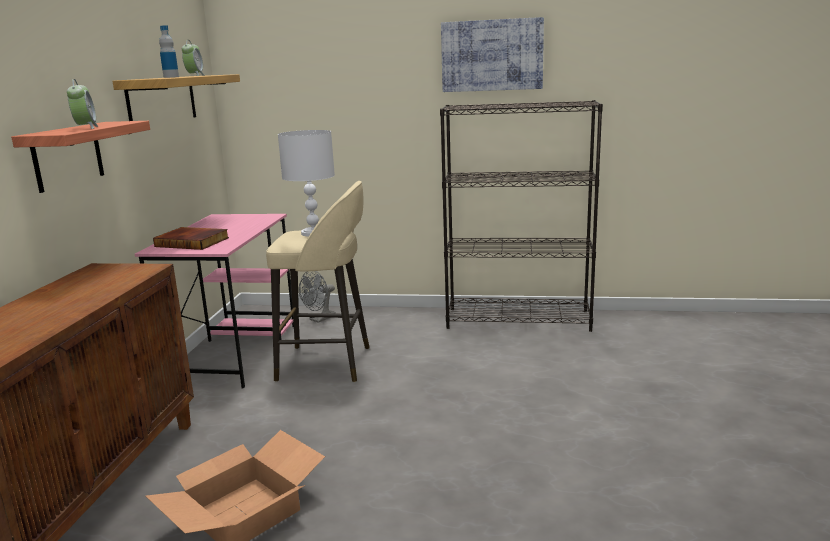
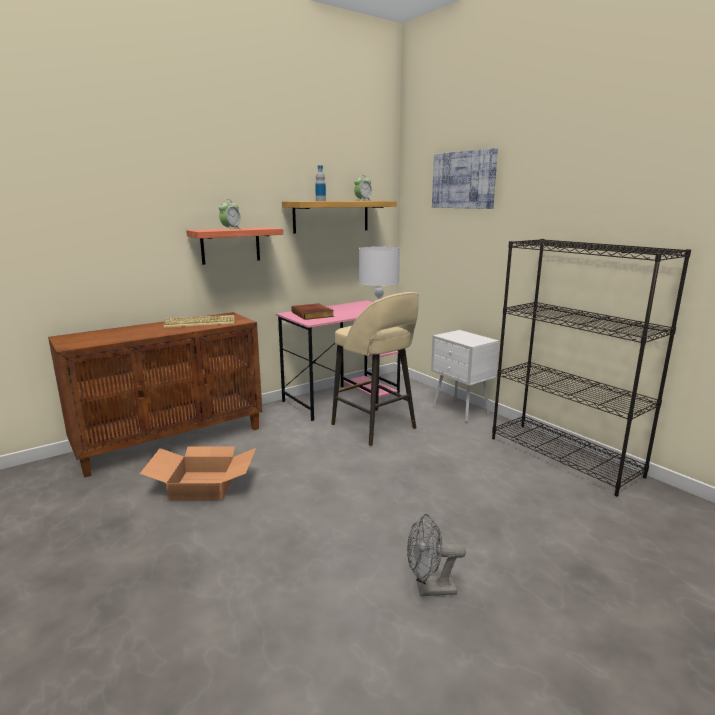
camera: 45 degrees right, 0 degrees up
grey fan [299,271,336,323] -> grey fan moved to [407,514,466,596]
picture [441,17,544,92] -> picture moved to [432,148,498,209]
none -> keyboard [164,315,235,327]
none -> white nightstand [431,330,499,422]

